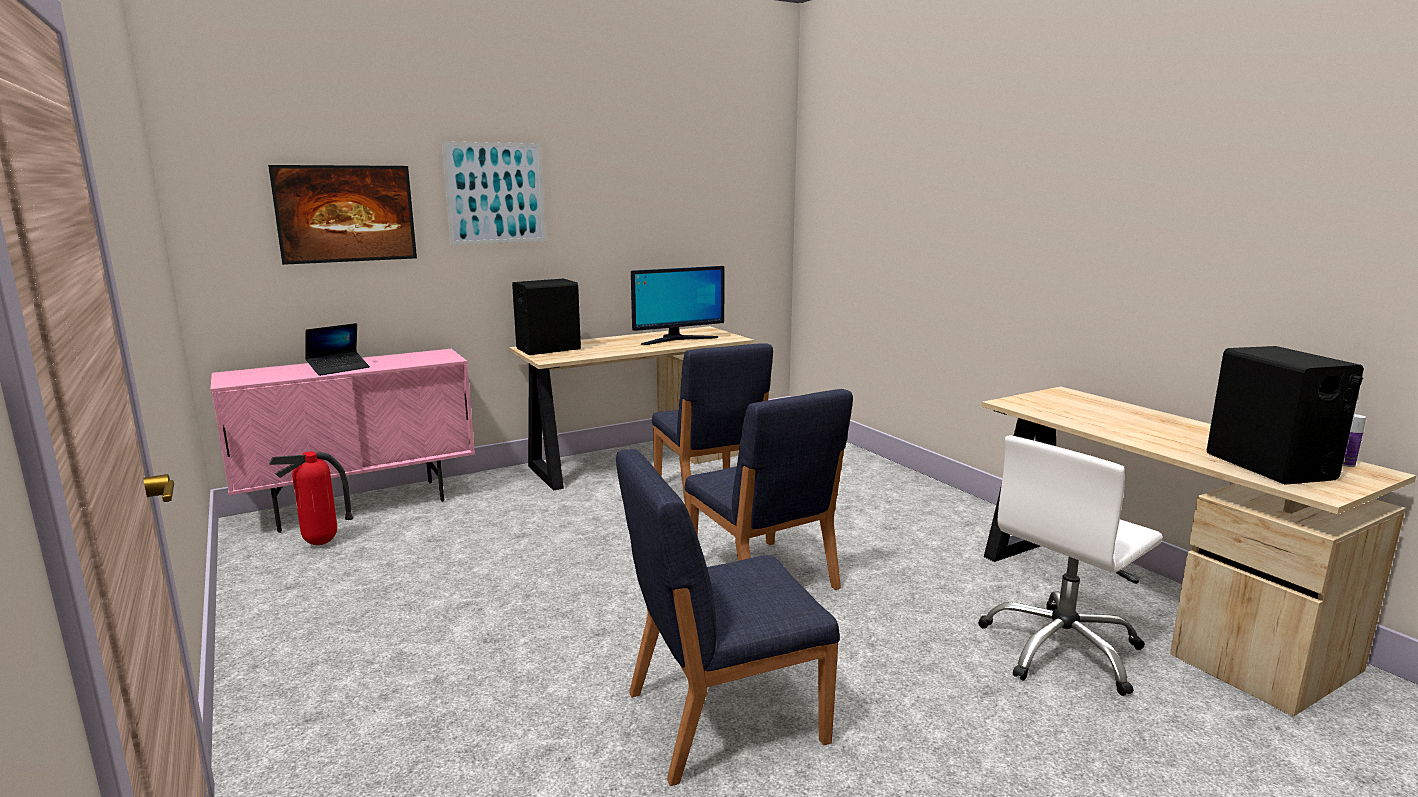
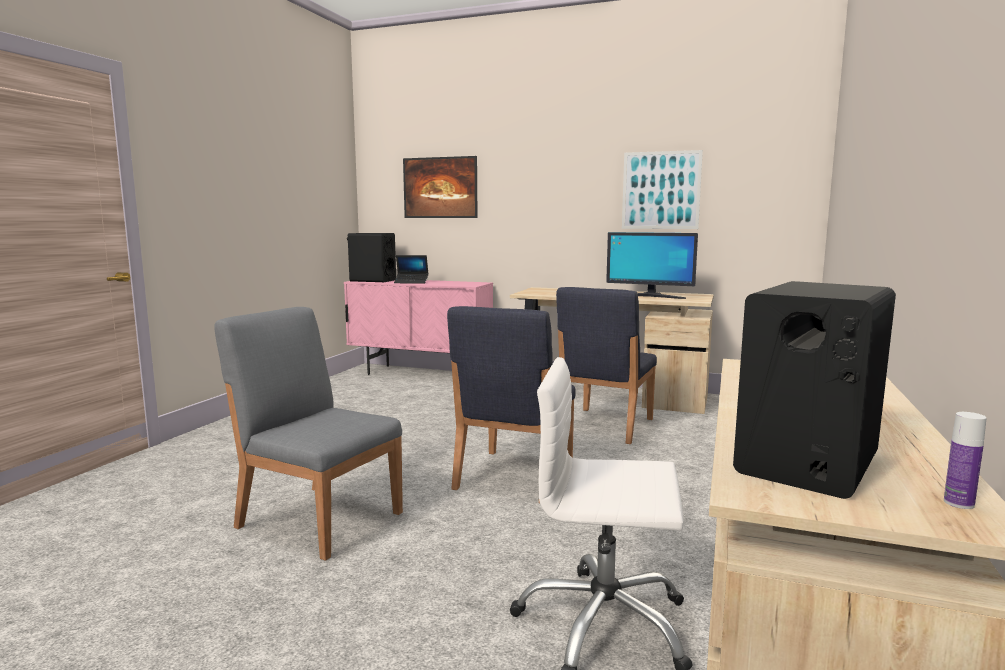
camera: 50 degrees right, 5 degrees down
fire extinguisher [269,452,353,545] -> none
picture [442,141,546,245] -> picture moved to [622,150,703,229]
black speaker [512,279,581,355] -> black speaker moved to [347,233,396,282]
blue chair [616,449,840,786] -> grey chair [214,307,403,561]

